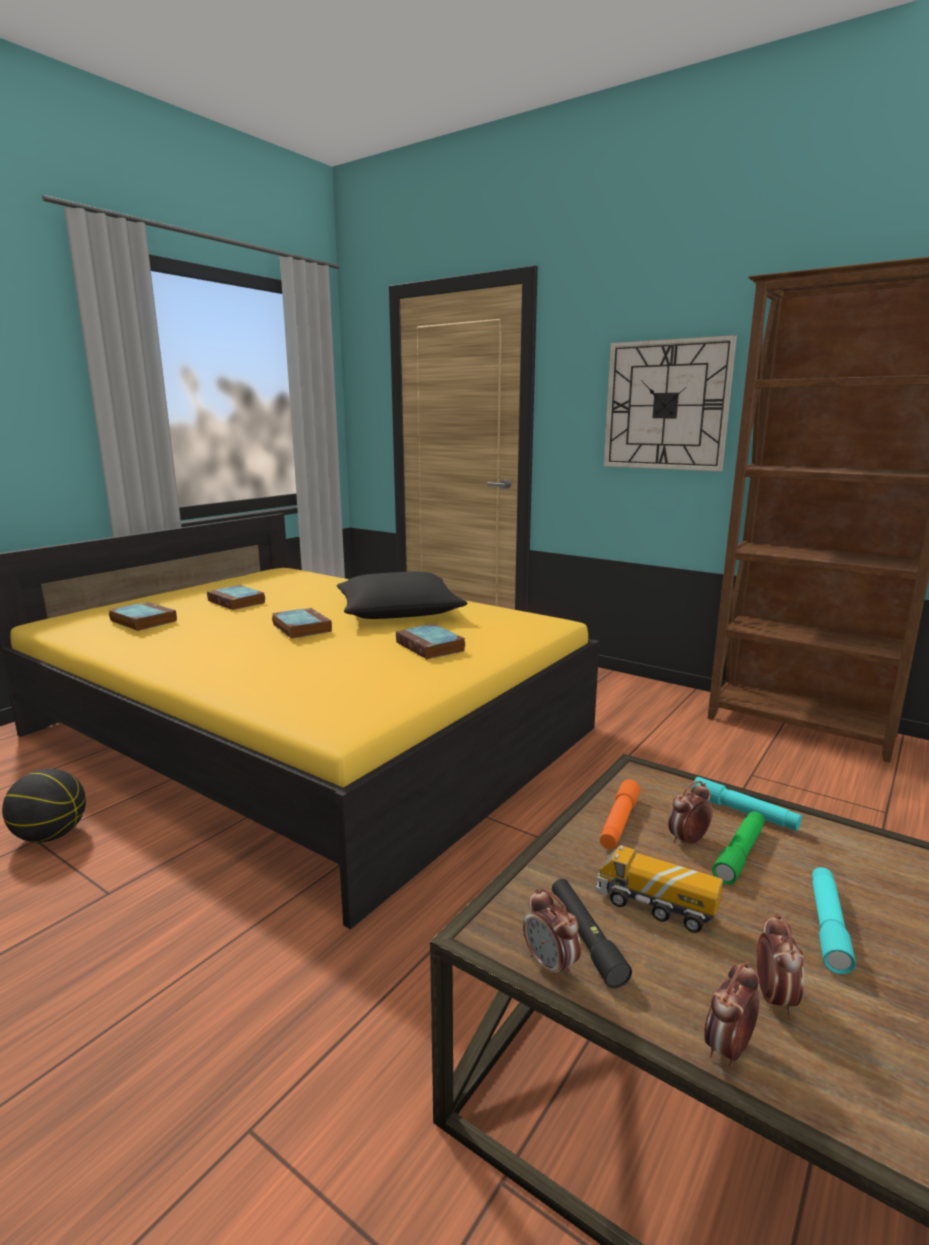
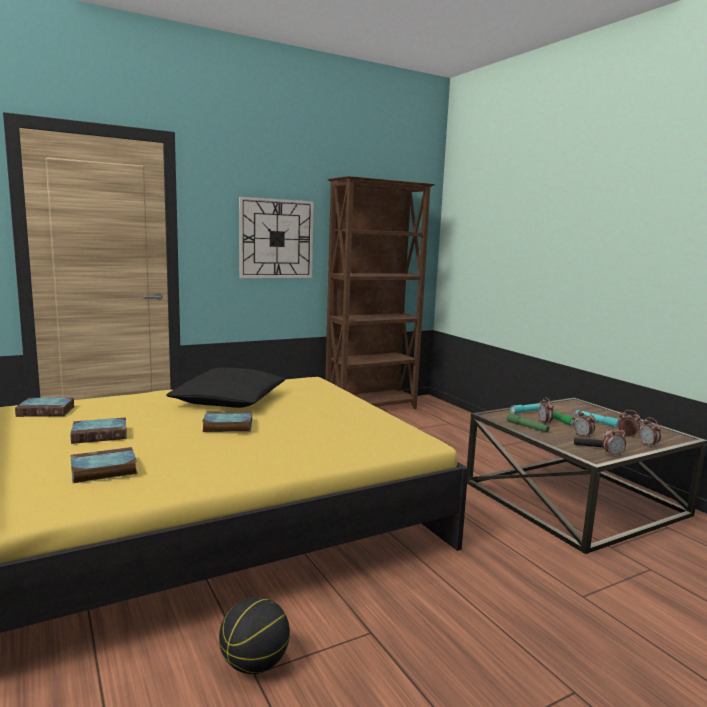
camera: 65 degrees left, 5 degrees down
book [396,624,465,659] -> book moved to [15,398,75,417]
toy truck [596,845,723,933] -> alarm clock [574,410,595,439]
orange flashlight [600,779,641,849] -> green flashlight [507,413,549,433]

